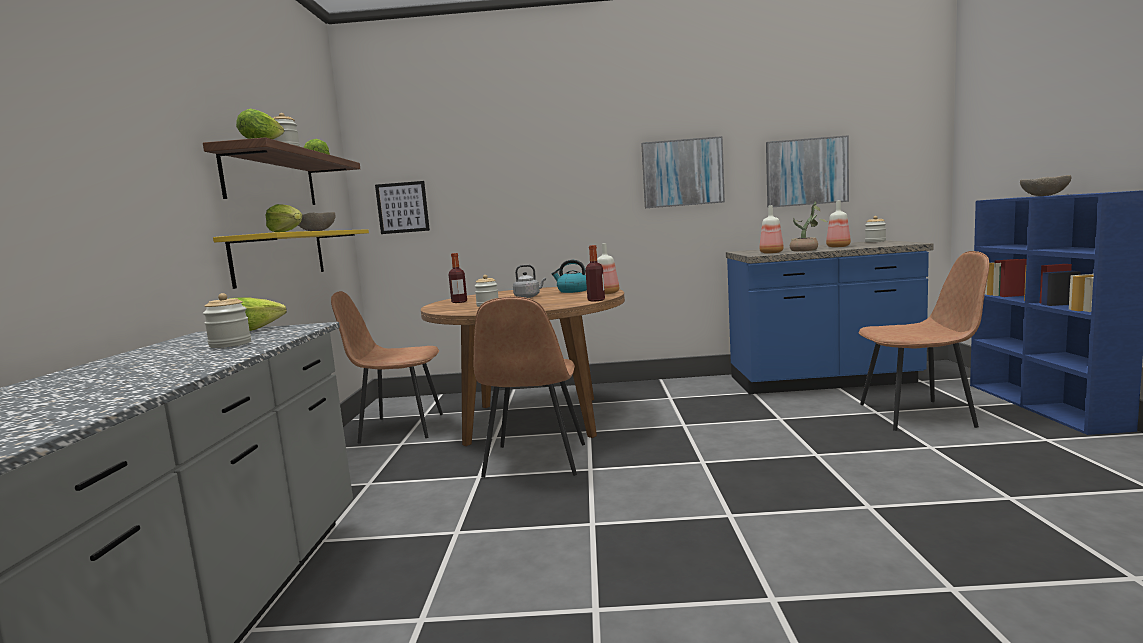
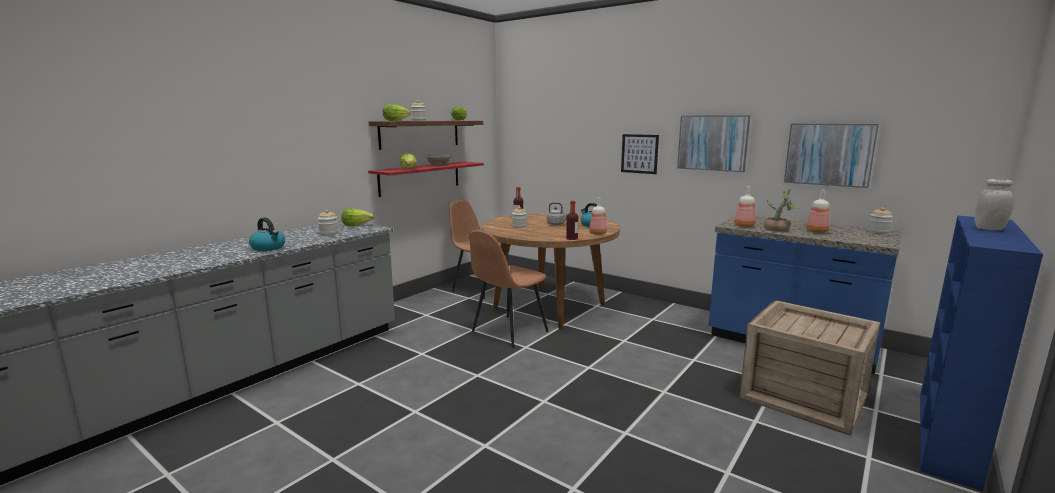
camera: 35 degrees right, 5 degrees up
yellow shelf [213,229,369,289] -> red shelf [368,162,484,197]
picture [375,181,430,234] -> picture moved to [621,134,659,174]
brown chair [859,251,989,431] -> crate [739,300,880,436]
beige bowl [1020,175,1071,196] -> white jar [974,179,1013,230]
none -> kettle [249,217,285,251]

